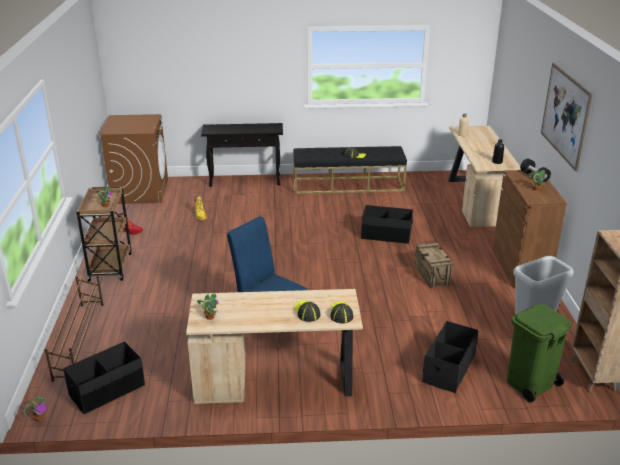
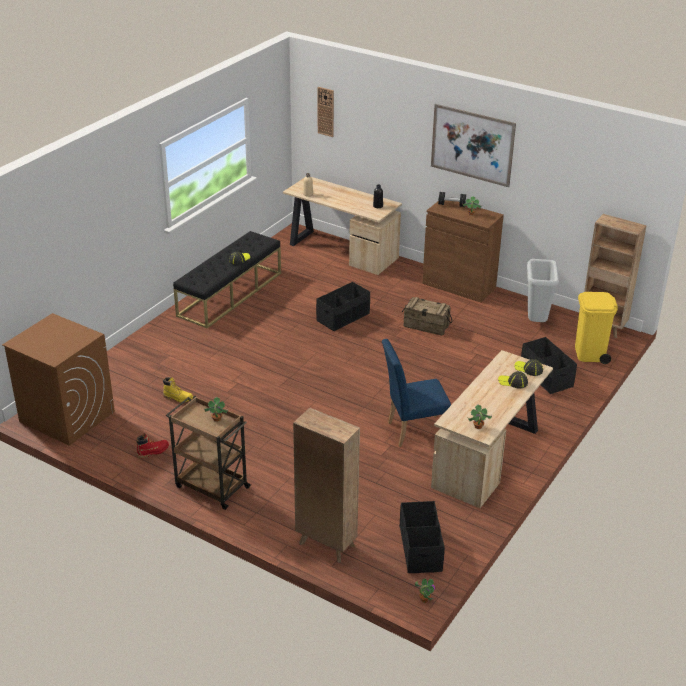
camera: 55 degrees left, 5 degrees up
brown shoe rack [45,276,104,382] -> brown bookcase [293,408,360,563]
black console table [201,123,283,187] -> none
green trash can [507,304,572,403] -> yellow trash can [575,292,618,364]
none -> wall clock [318,87,334,137]

